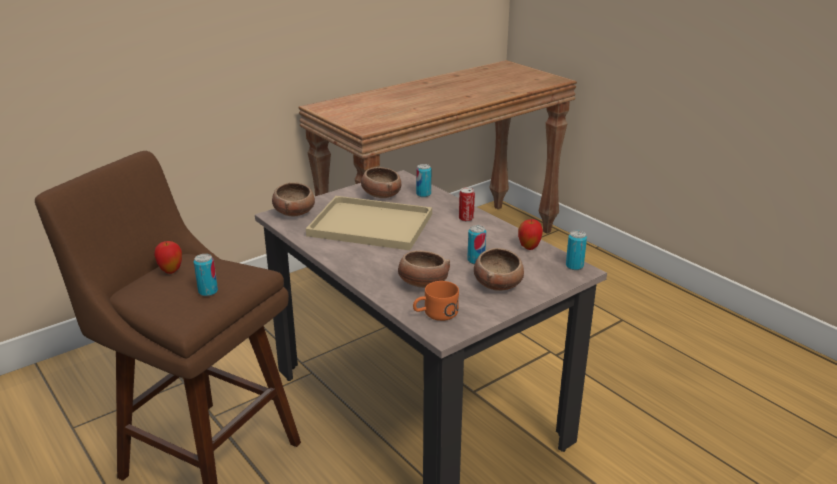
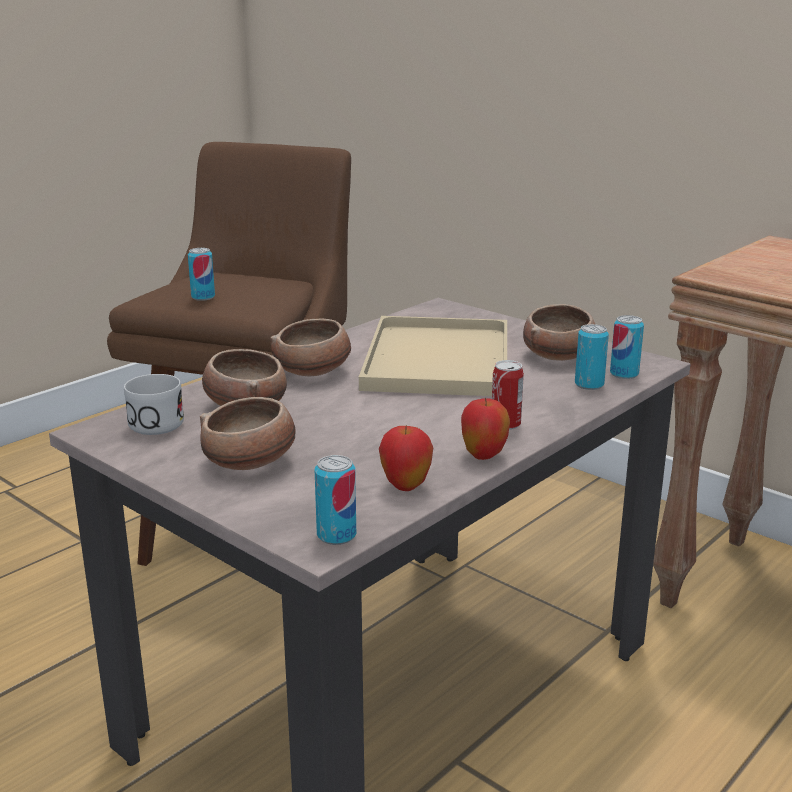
camera: 80 degrees right, 5 degrees down
apple [154,241,182,274] -> apple moved to [461,398,510,460]
bowl [272,182,315,216] -> bowl moved to [270,318,351,377]
orange mug [413,281,459,321] -> white mug [124,374,184,435]
can [467,225,486,264] -> can moved to [610,315,644,379]

